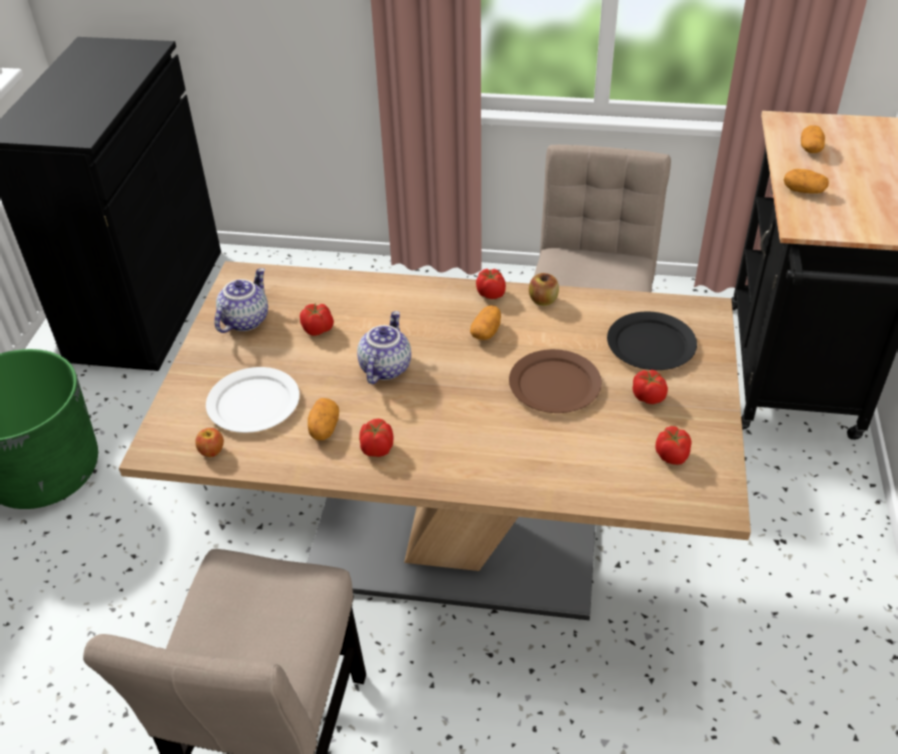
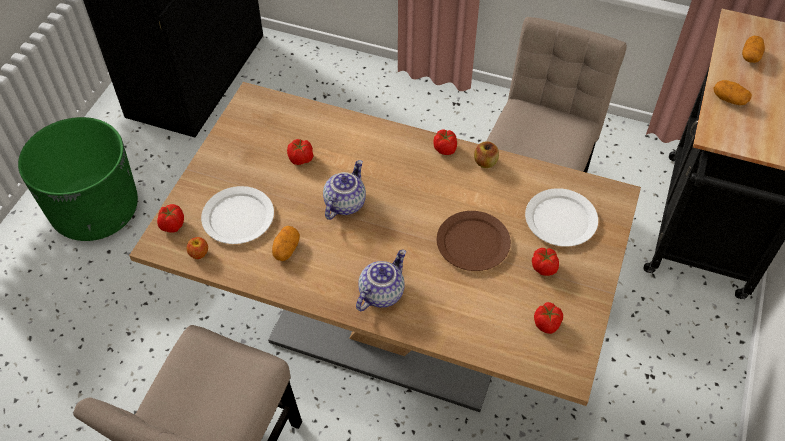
camera: 10 degrees right, 10 degrees up
teapot [214,268,268,333] -> teapot moved to [356,250,406,311]
tomato [359,419,394,457] -> tomato moved to [157,204,184,233]
potato [470,305,501,340] -> none
black plate [607,312,697,370] -> white plate [525,188,598,247]

